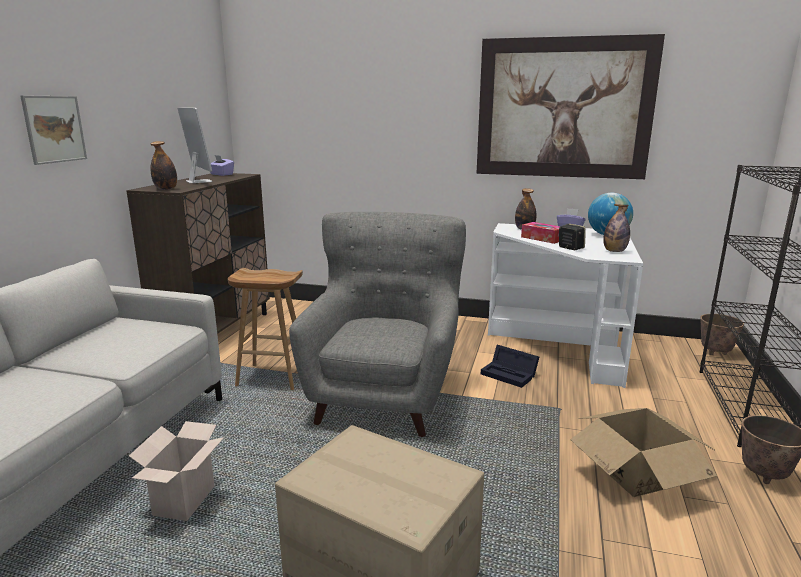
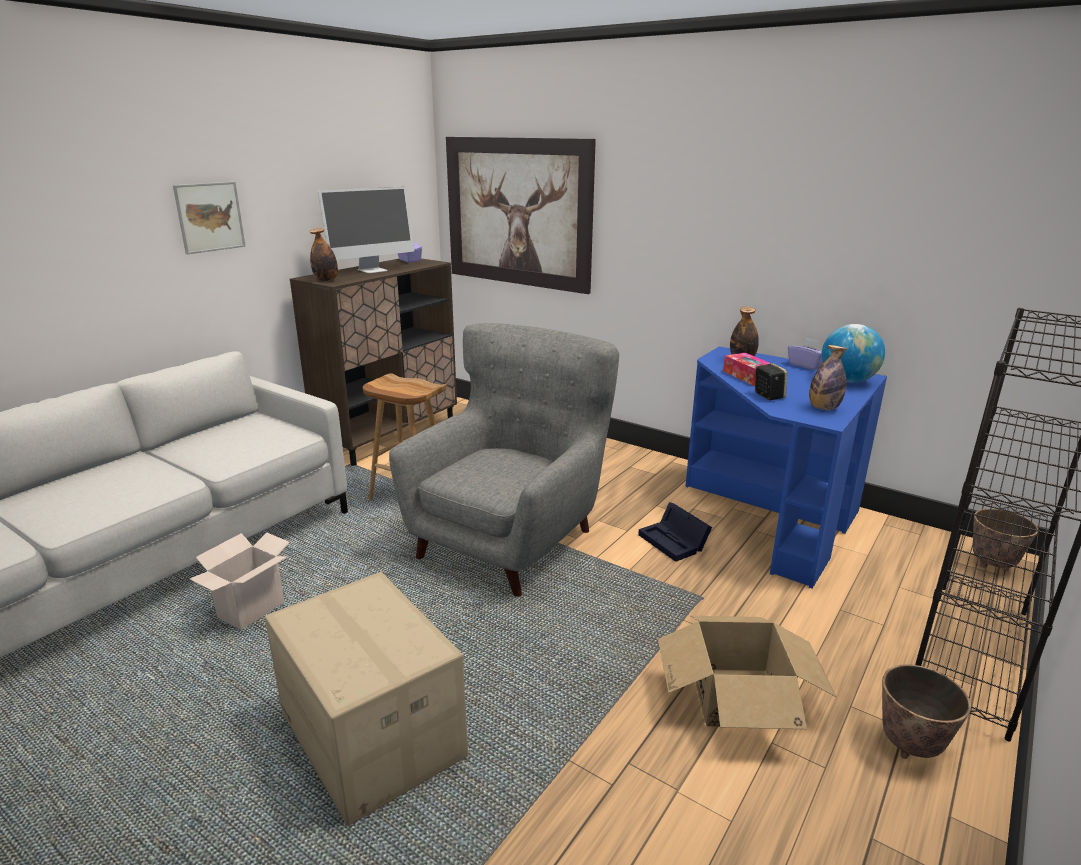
camera: 20 degrees right, 5 degrees up
monitor [177,108,212,183] -> monitor turned 60 degrees clockwise [318,187,414,273]
picture [476,34,665,179] -> picture moved to [446,137,596,294]
white desk [488,223,643,388] -> blue desk [685,346,887,589]

